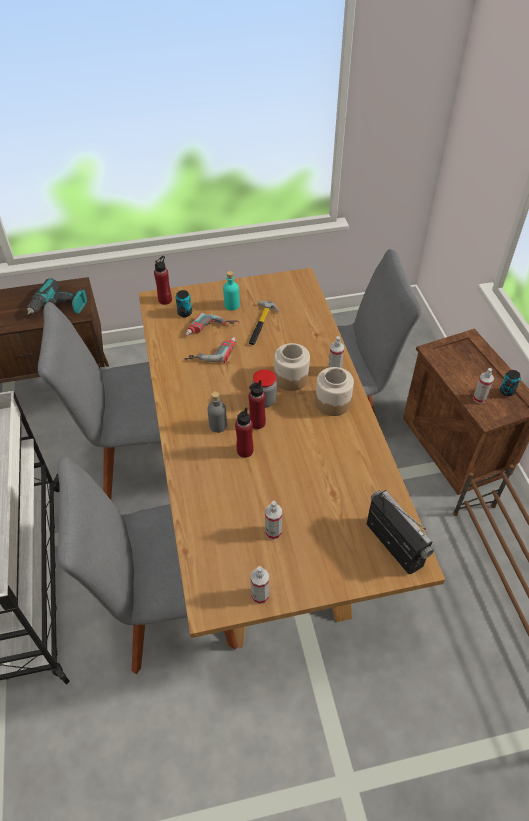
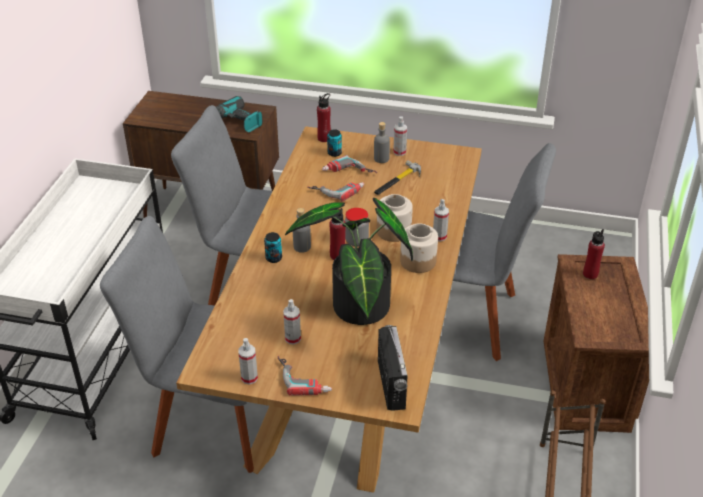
camera: 25 degrees right, 10 degrees down
turquoise bottle [223,271,240,311] -> grey bottle [374,122,390,163]
red bottle [235,408,254,458] -> red bottle moved to [583,229,605,279]
spray bottle [473,368,494,404] -> spray bottle moved to [393,117,407,156]
can [500,370,521,396] -> can moved to [264,232,282,263]
none -> power drill [278,356,332,396]
none -> potted plant [285,198,413,325]

